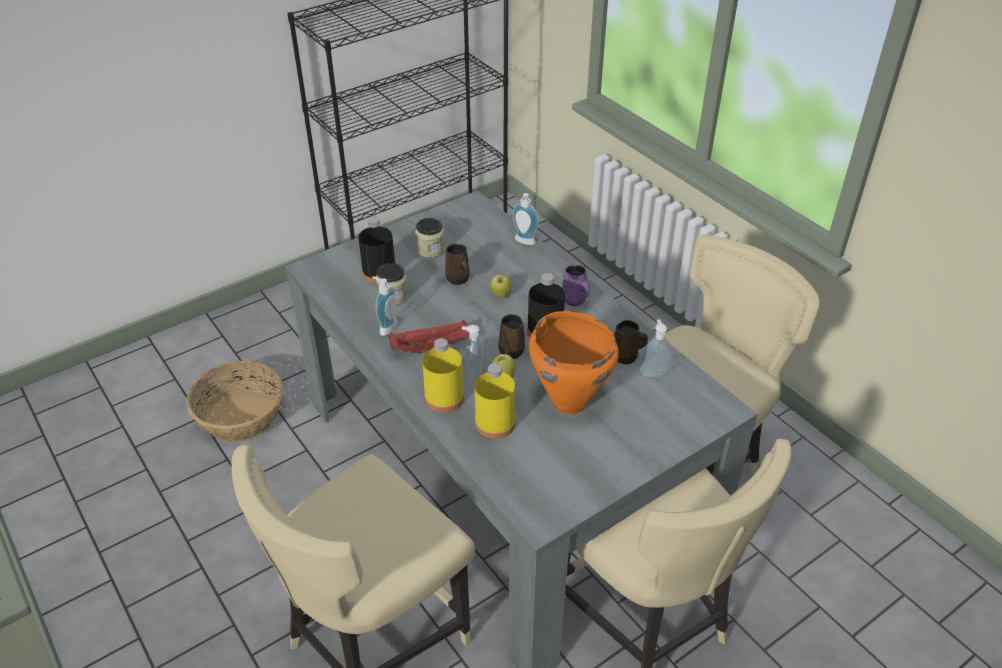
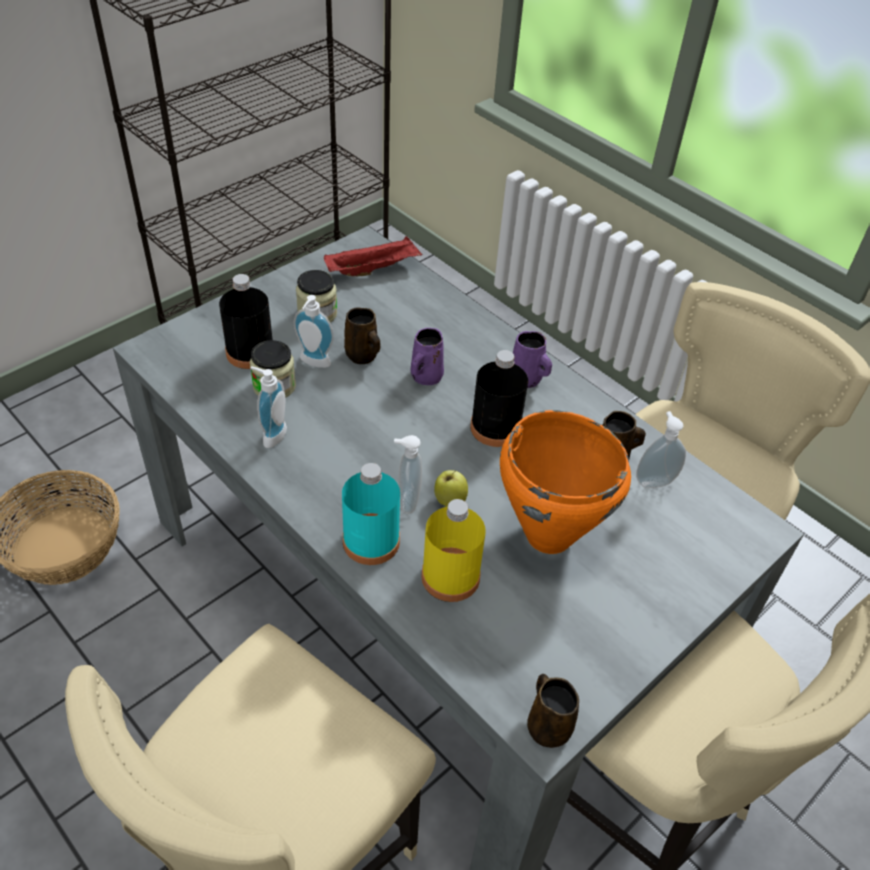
camera: 10 degrees left, 5 degrees up
red tray [389,319,470,353] -> red tray moved to [324,236,422,276]
yellow bottle [422,338,464,413] -> turquoise bottle [342,463,400,565]
apple [490,274,512,298] -> purple mug [411,328,444,385]
brown mug [499,314,525,359] -> brown mug moved to [527,674,579,748]
soap dispenser [512,193,539,245] -> soap dispenser moved to [294,295,334,368]

